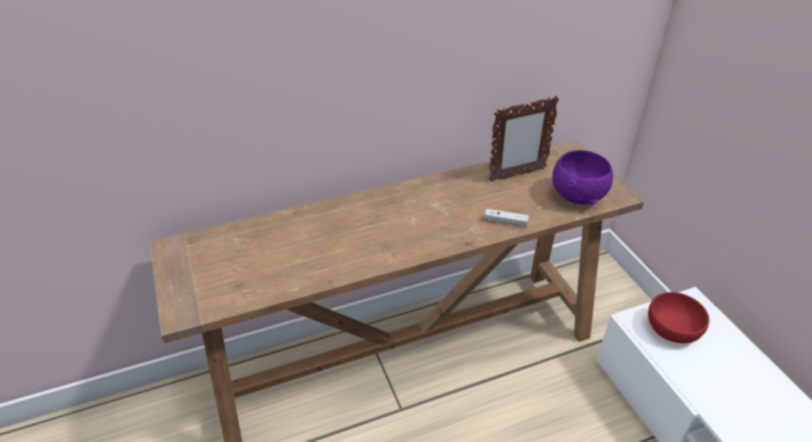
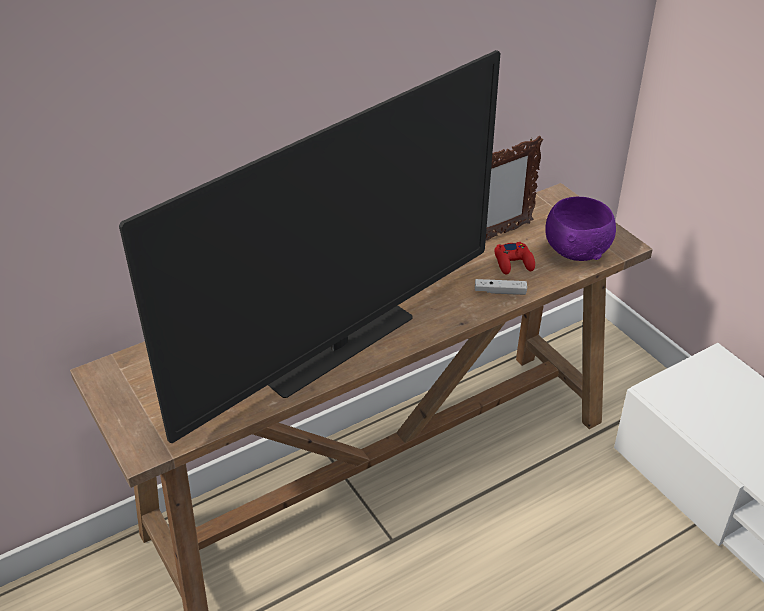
camera: 10 degrees left, 0 degrees up
red bowl [648,292,709,343] -> none
none -> television [119,50,500,443]
none -> red game controller [494,242,535,275]

